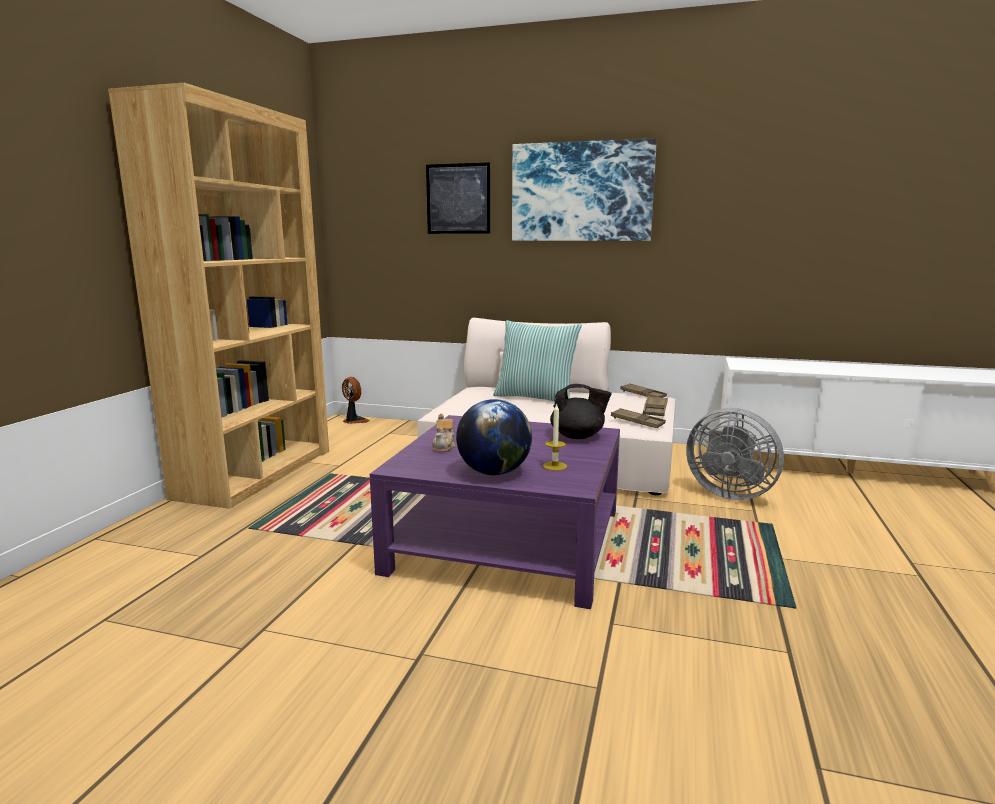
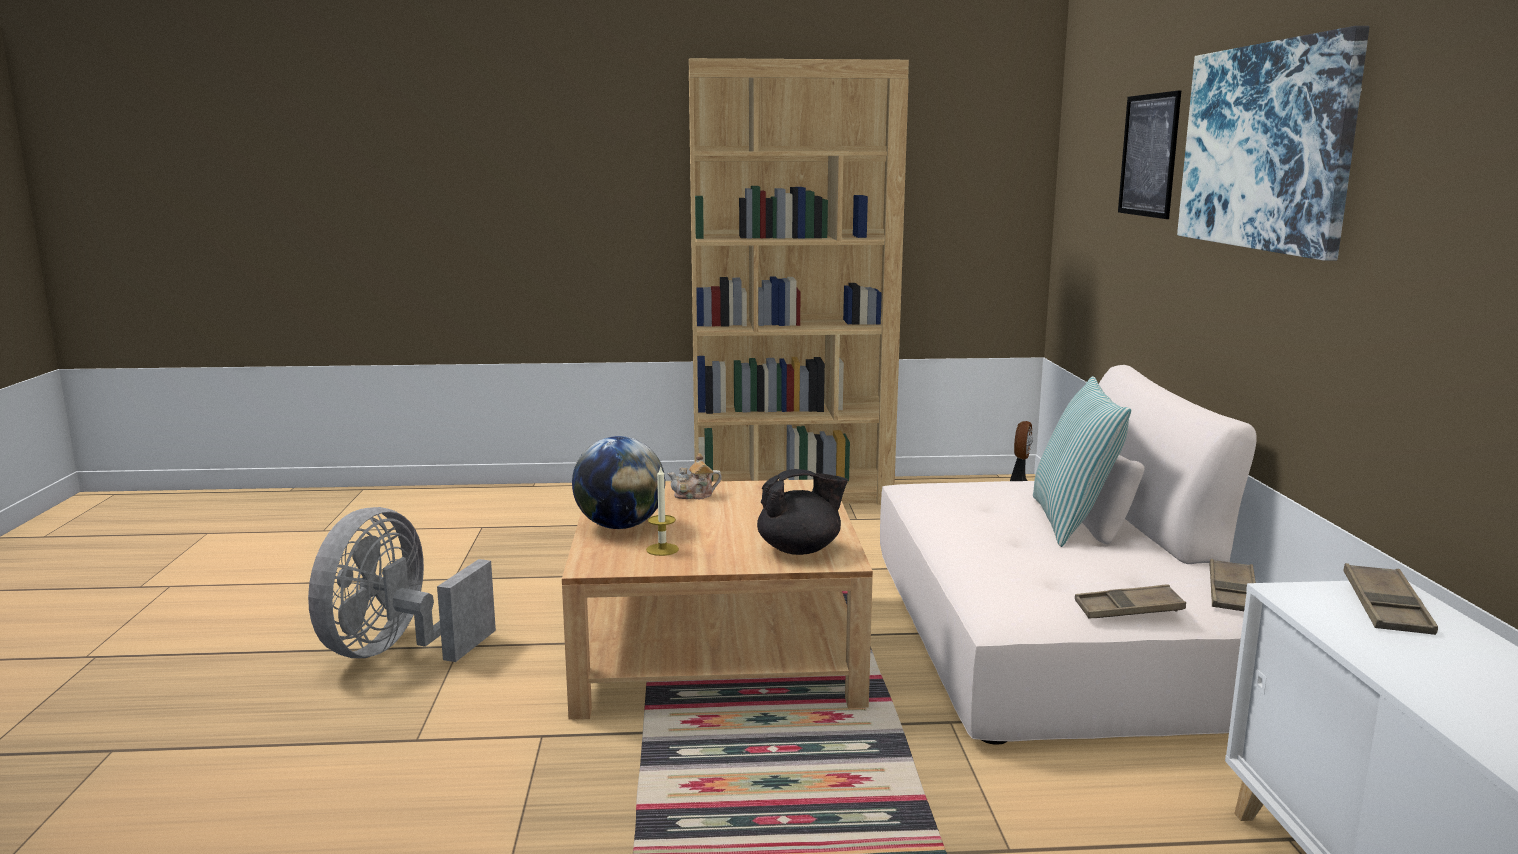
camera: 70 degrees right, 0 degrees up
purple coffee table [370,415,620,609] -> beige coffee table [562,480,873,720]
black teapot [550,384,612,439] -> black teapot turned 90 degrees counterclockwise [757,469,848,555]
brown tray [611,408,666,428] -> brown tray moved to [1343,563,1438,635]
grey fan [686,408,784,500] -> grey fan moved to [308,507,496,662]

